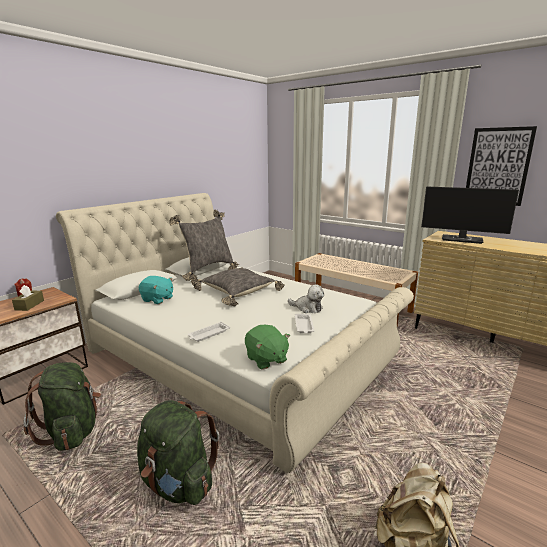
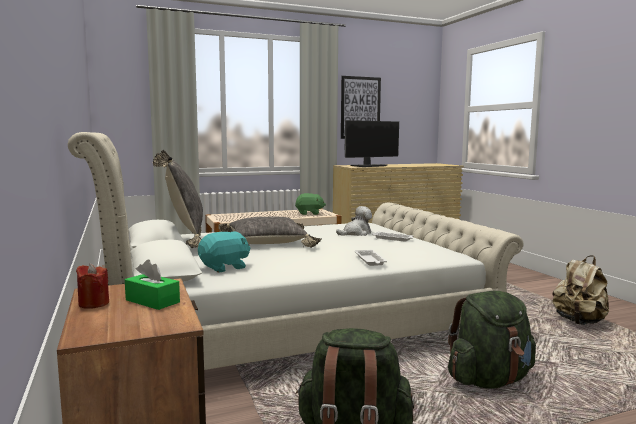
camera: 60 degrees left, 10 degrees down
brown tissue box [12,285,44,311] -> green tissue box [125,259,180,310]
green plush toy [245,325,290,370] -> green plush toy moved to [295,193,326,215]

